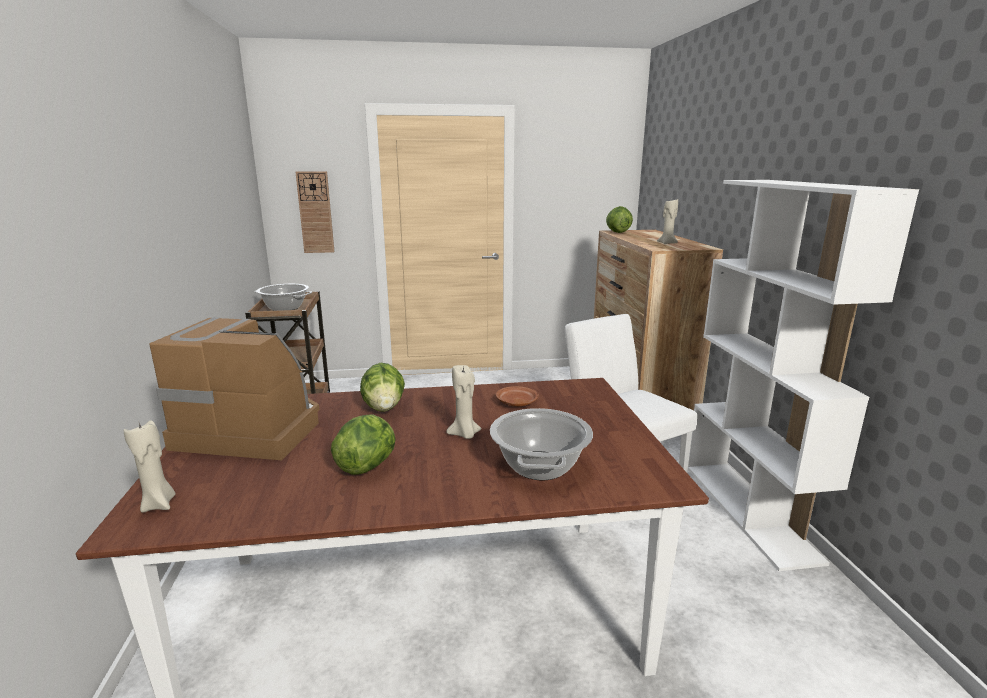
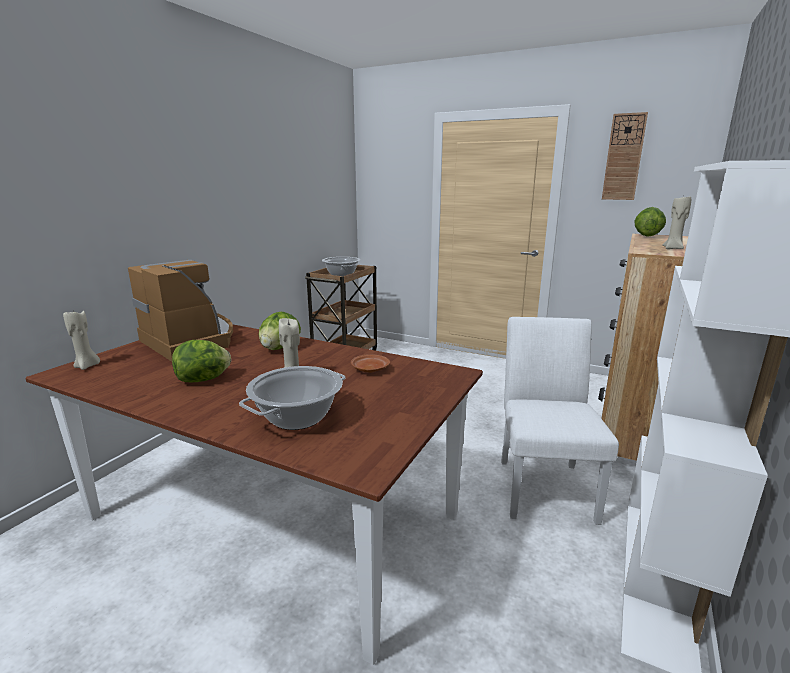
camera: 35 degrees right, 0 degrees up
wall clock [295,171,334,253] -> wall clock moved to [602,112,648,200]

